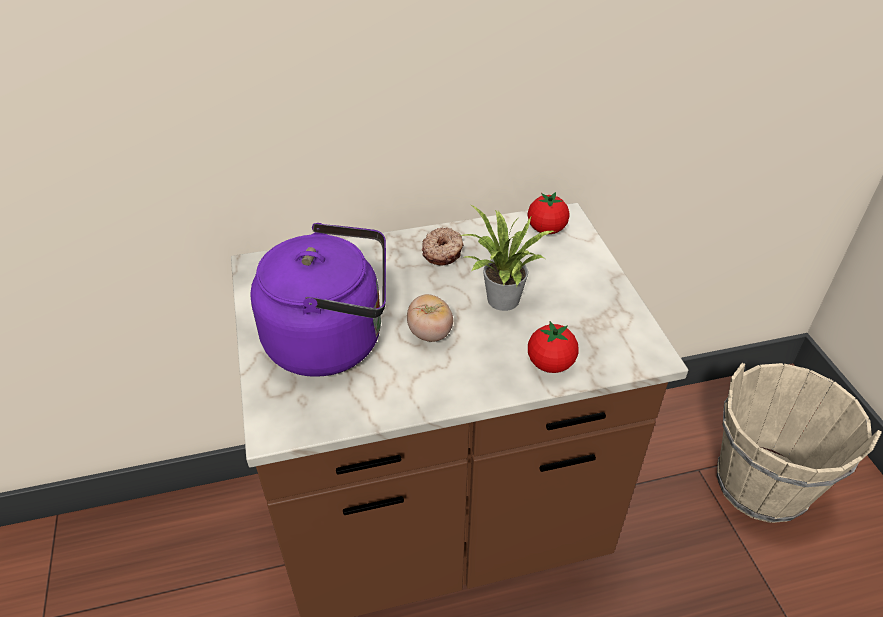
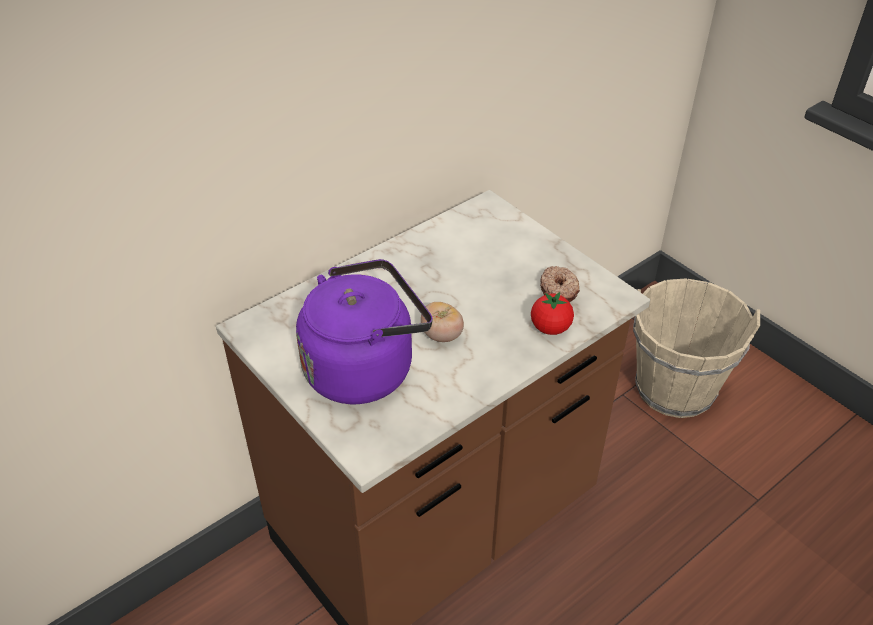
camera: 25 degrees left, 0 degrees up
donut [422,227,463,266] -> donut moved to [540,266,580,302]
potted plant [460,205,554,311] -> none
tomato [528,192,570,234] -> none

